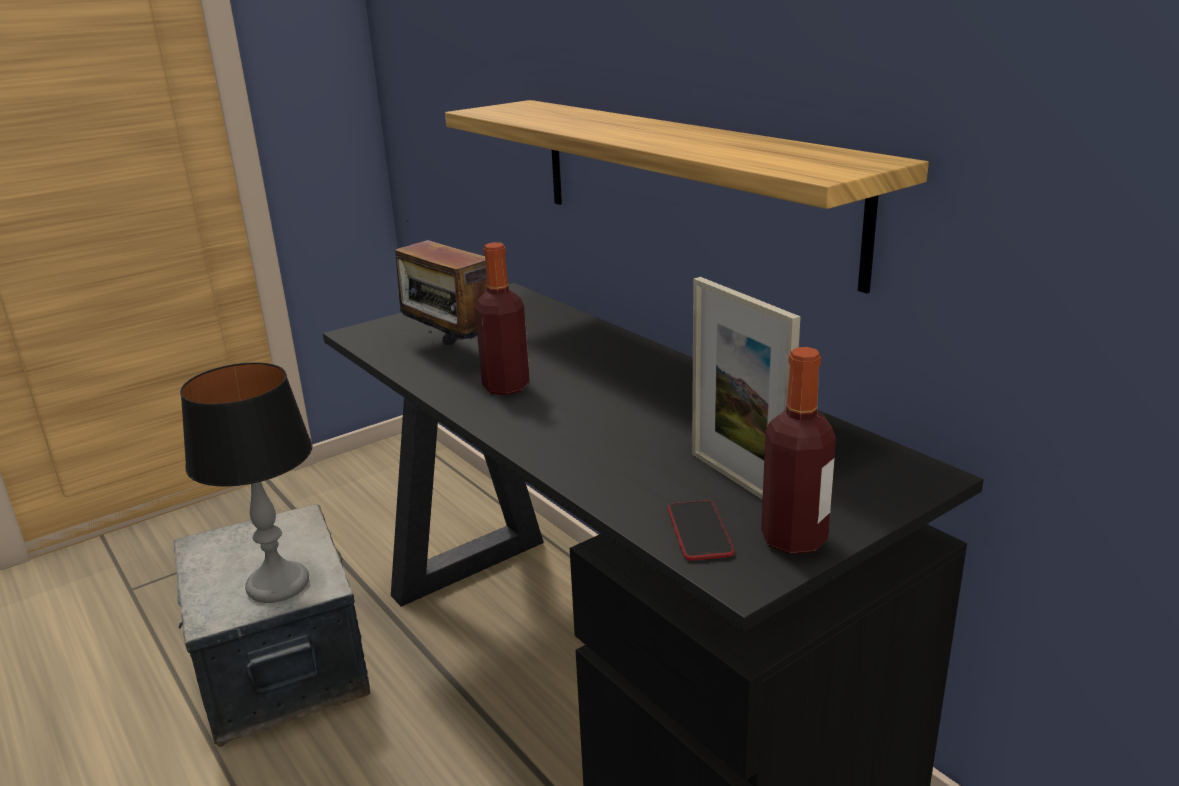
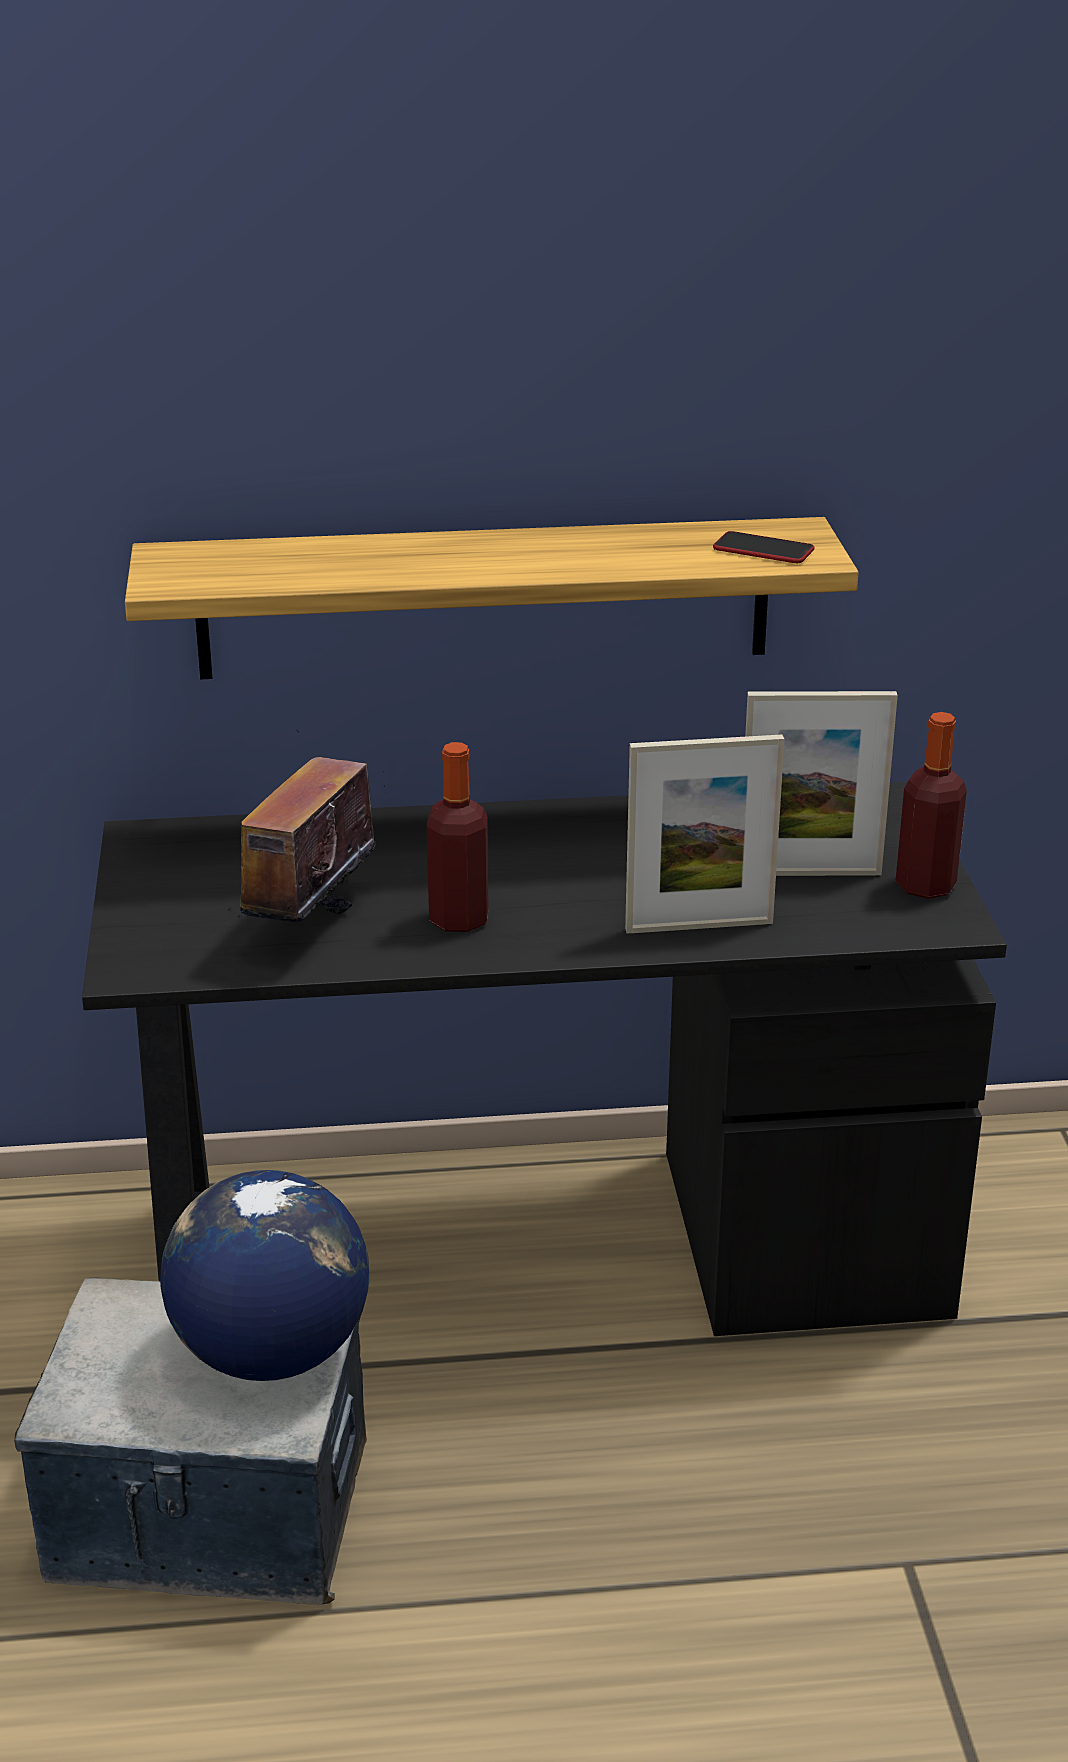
camera: 60 degrees left, 5 degrees up
table lamp [180,362,312,603] -> globe [160,1170,369,1381]
radio [395,220,487,345] -> radio turned 120 degrees clockwise [228,730,385,923]
phone [667,500,734,561] -> phone moved to [713,531,815,563]
none -> picture frame [625,735,784,934]

